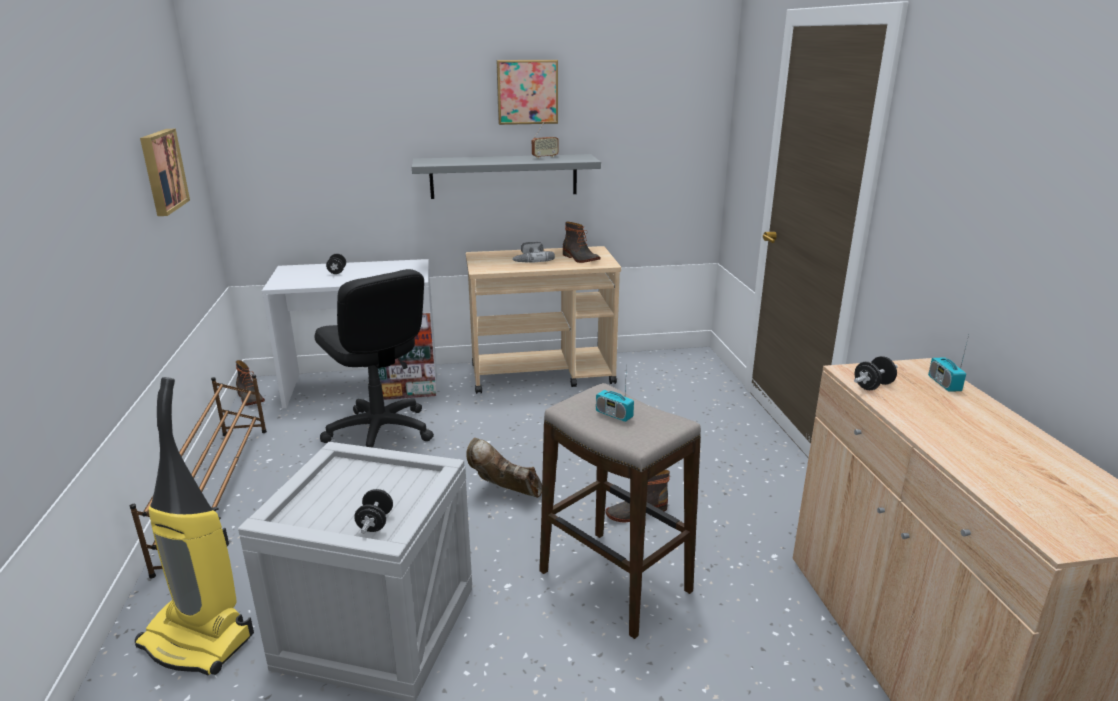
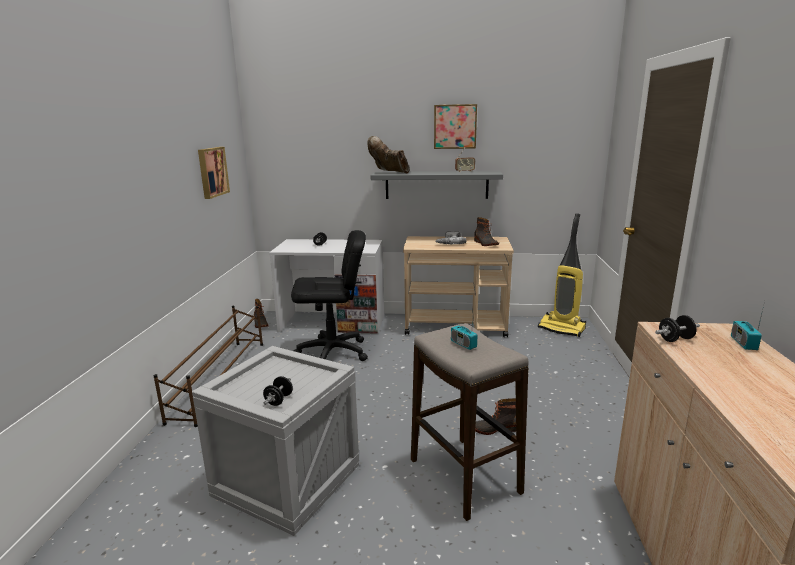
camera: 15 degrees right, 5 degrees down
vacuum cleaner [135,377,254,675] -> vacuum cleaner moved to [538,213,586,337]
black office chair [315,269,434,448] -> black office chair turned 75 degrees counterclockwise [291,230,368,361]
brown boot [466,438,542,498] -> brown boot moved to [367,136,409,174]

